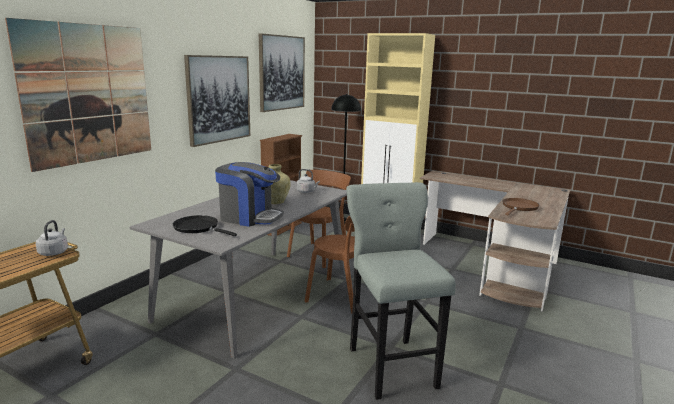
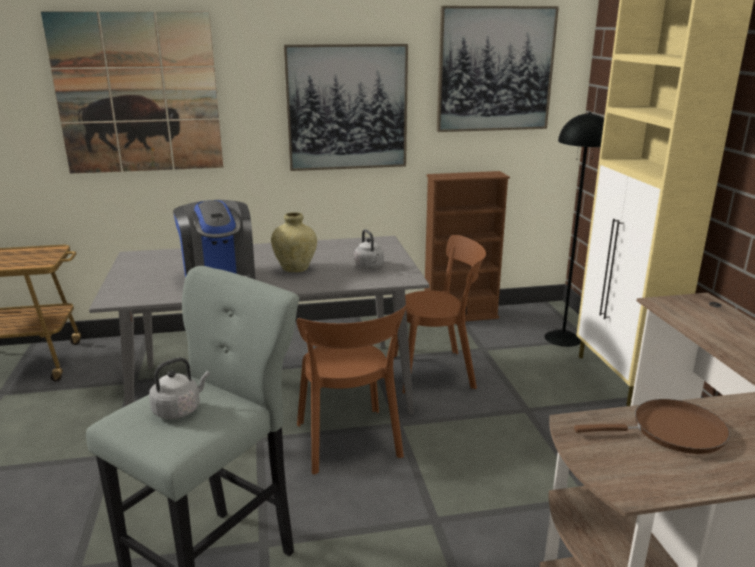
camera: 50 degrees right, 5 degrees up
grey kettle [36,220,68,256] -> grey kettle moved to [149,358,210,419]
black frying pan [173,215,237,236] -> none

